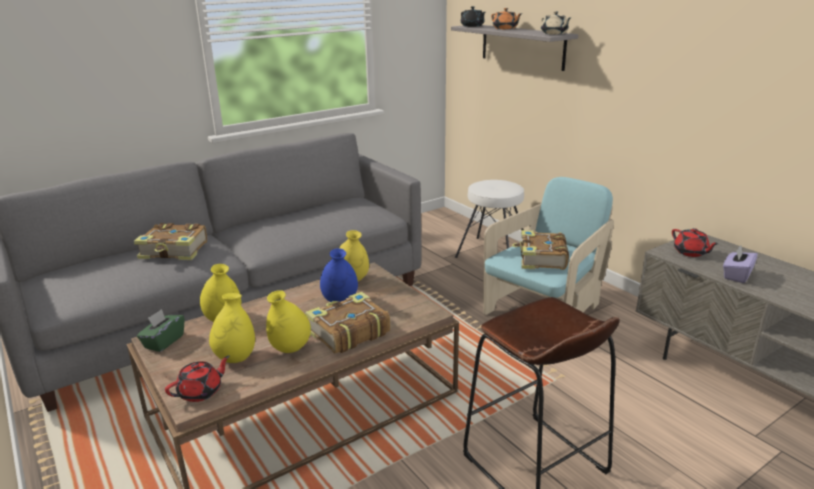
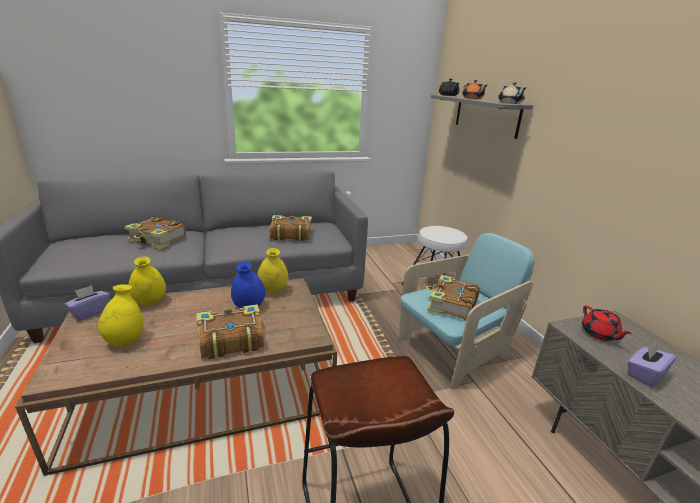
camera: 15 degrees right, 0 degrees up
green tissue box [137,309,185,352] -> purple tissue box [65,285,110,321]
red teapot [165,355,230,402] -> none
yellow vase [266,290,311,353] -> none
none -> book [269,215,312,241]

